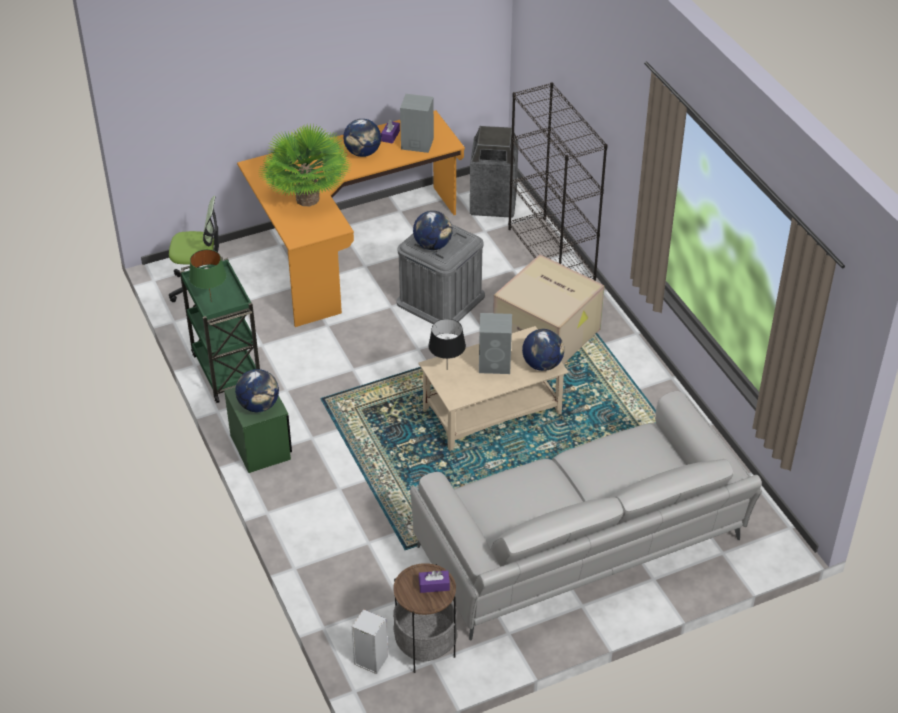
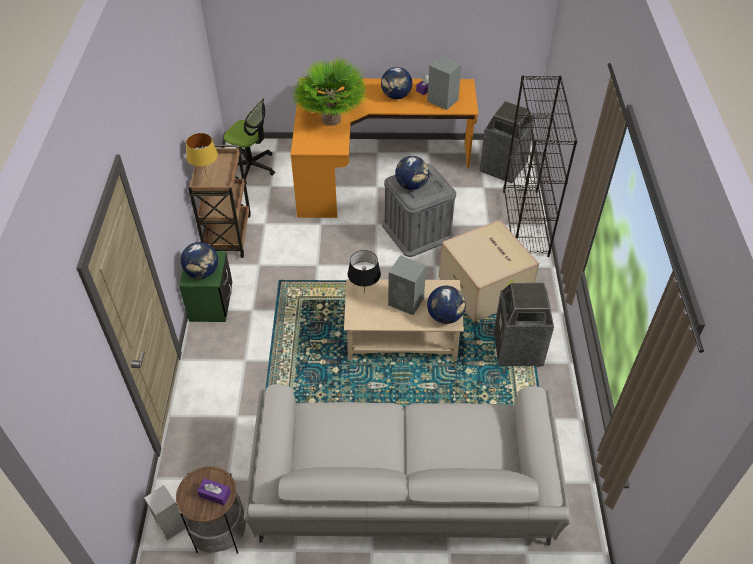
camera: 25 degrees right, 5 degrees up
green cart [180,257,260,403] -> brown cart [188,145,250,258]
green table lamp [189,249,227,302] -> yellow table lamp [186,133,218,177]
none -> trash can [494,283,554,366]

